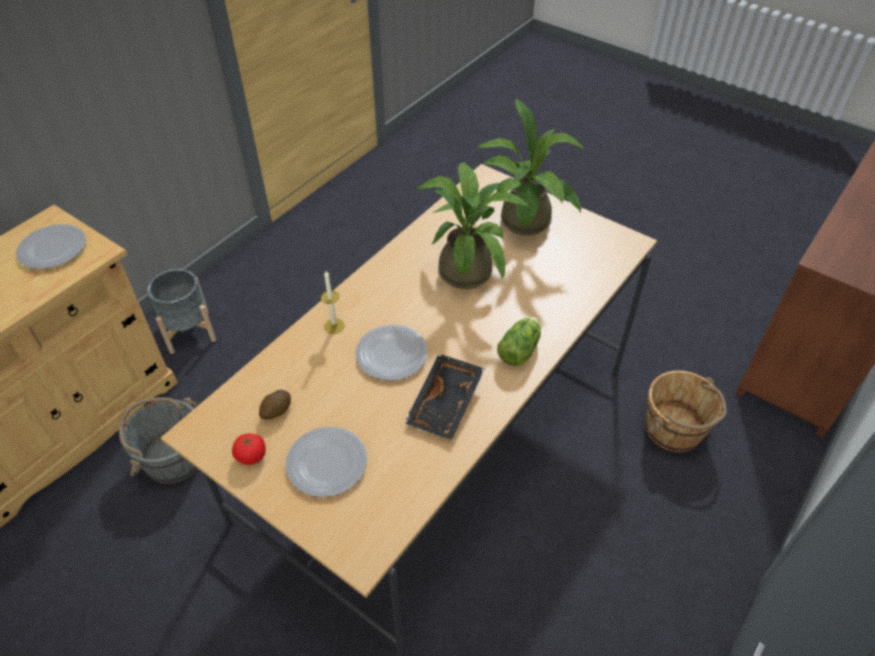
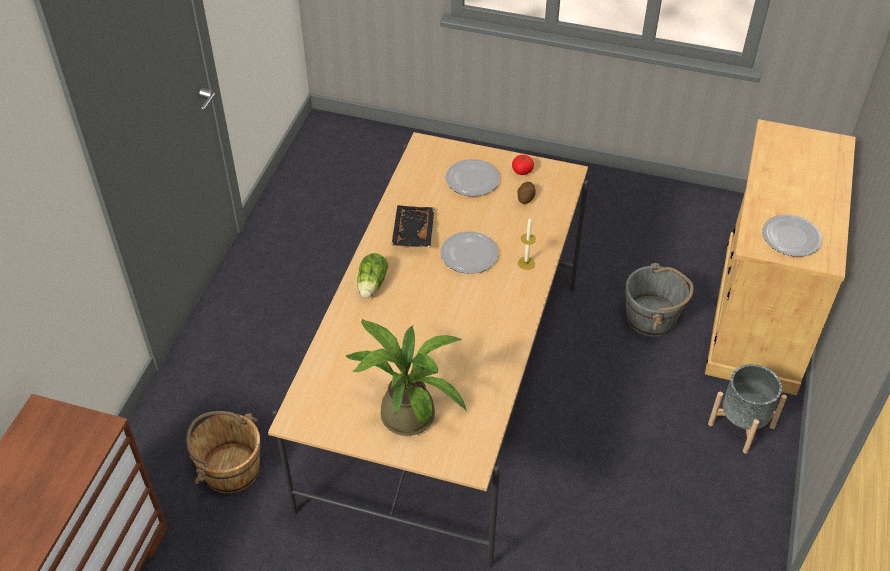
camera: 160 degrees right, 0 degrees up
potted plant [416,162,530,289] -> none

